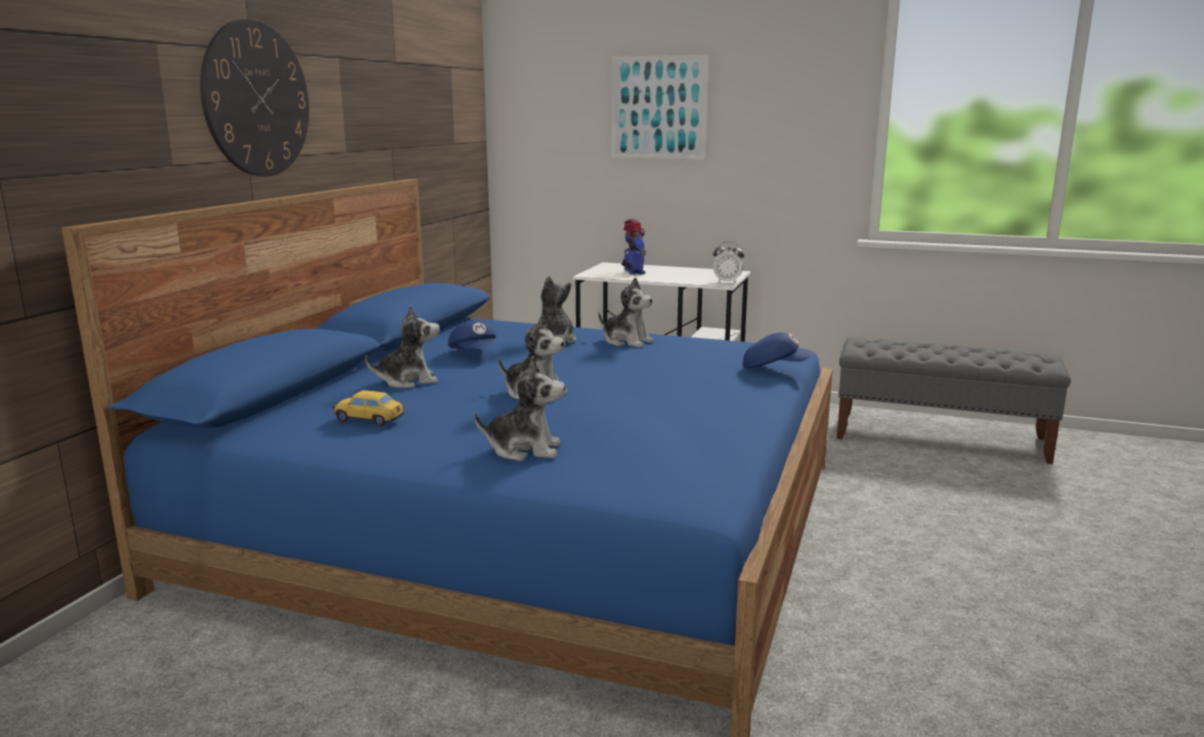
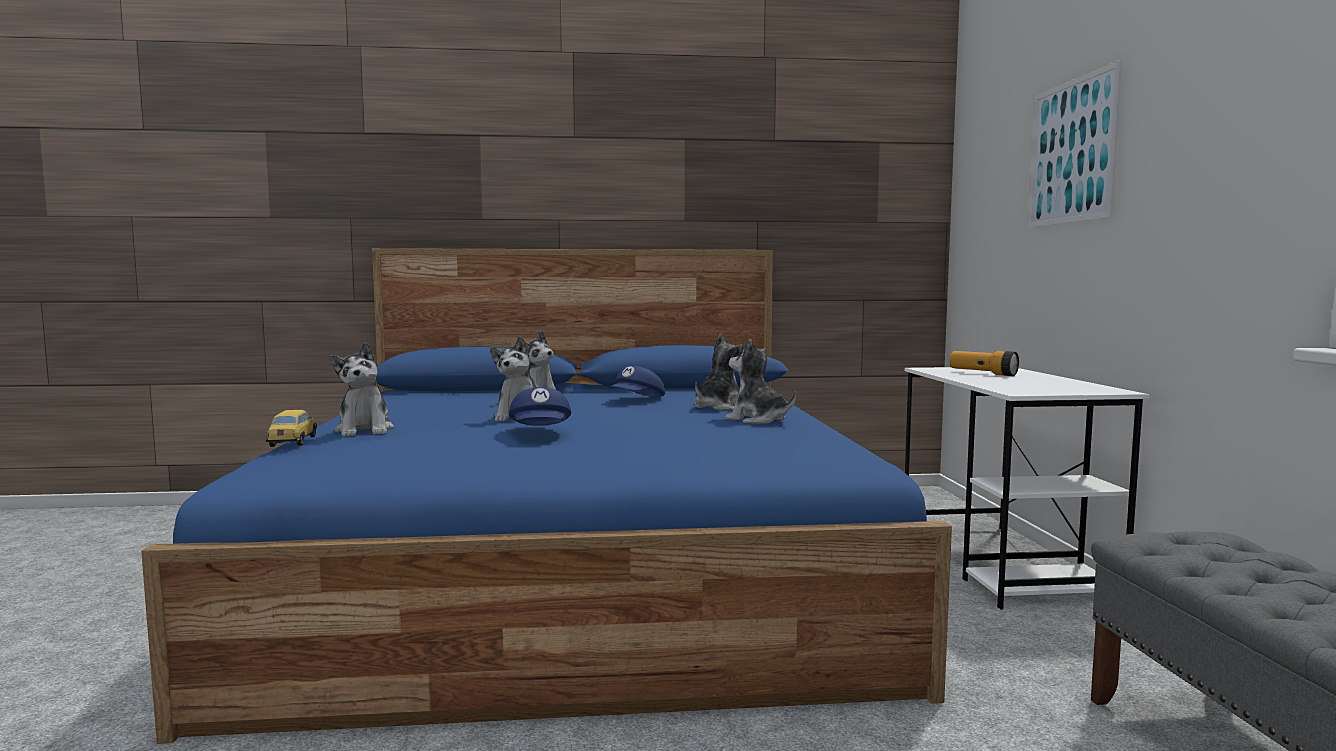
camera: 65 degrees right, 10 degrees down
wall clock [200,19,309,176] -> none
toy car [333,390,404,426] -> toy car moved to [266,410,317,447]
plush toy [598,277,654,348] -> plush toy turned 120 degrees clockwise [725,339,796,424]
toy robot [621,219,646,275] -> flashlight [950,351,1019,376]
alarm clock [713,241,744,284] -> none
blue cap [743,332,813,368] -> blue cap moved to [509,387,571,426]

